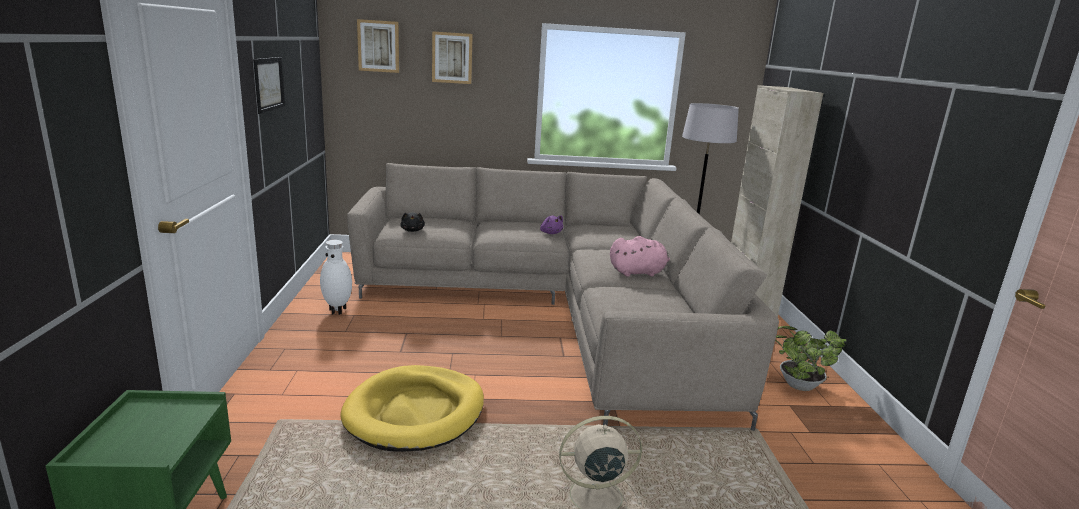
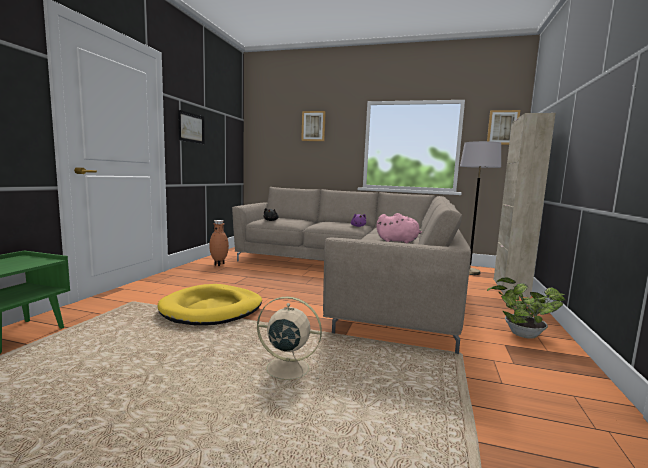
camera: 20 degrees right, 10 degrees down
white vase [320,240,352,315] -> brown vase [209,220,229,266]
picture [357,19,399,73] -> picture moved to [487,110,520,145]

